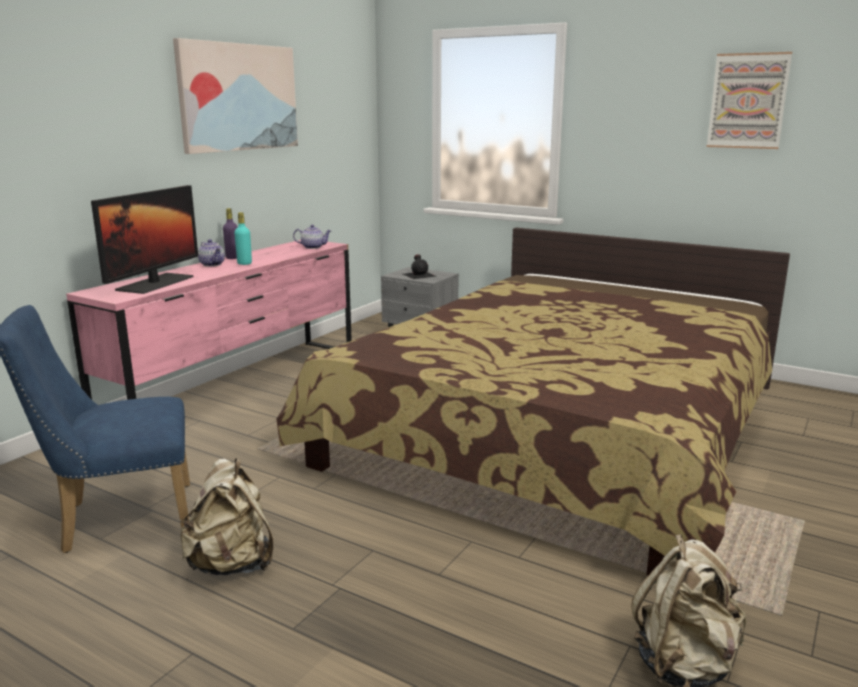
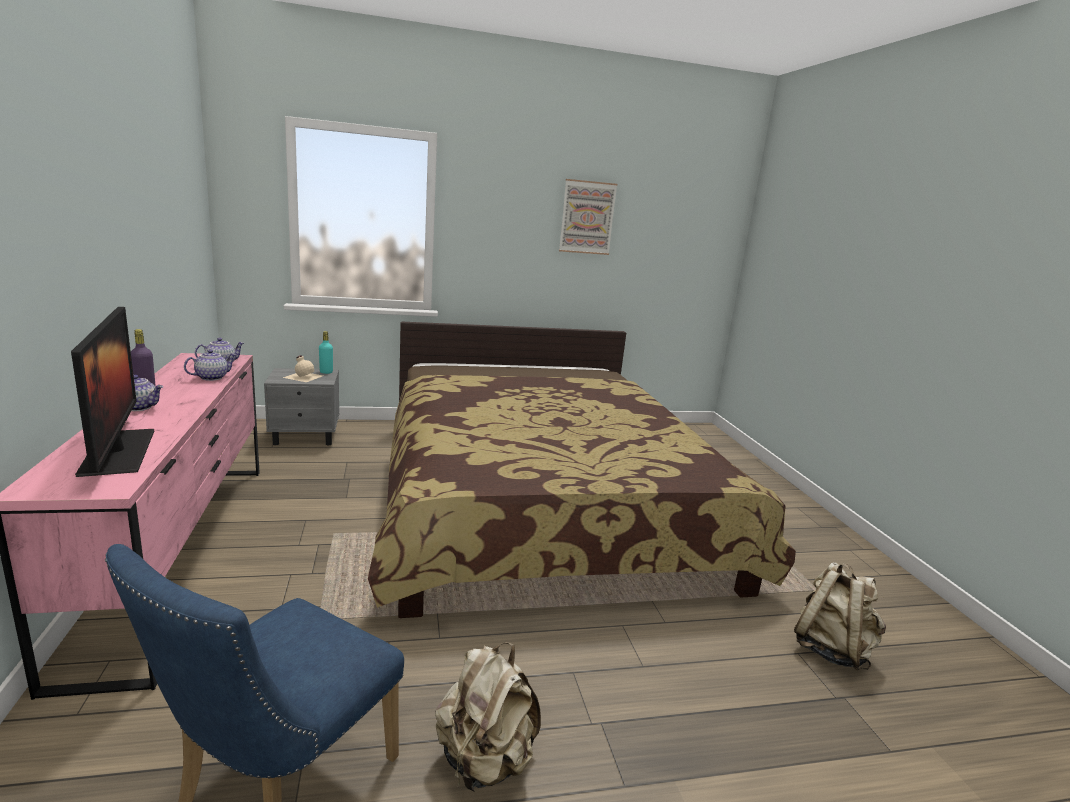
camera: 45 degrees left, 0 degrees up
picture [173,38,298,154] -> none
turquoise bottle [234,212,252,265] -> turquoise bottle moved to [319,331,333,374]
black bottle [403,254,436,279] -> beige bottle [283,355,323,382]
none -> teapot [184,349,236,381]

